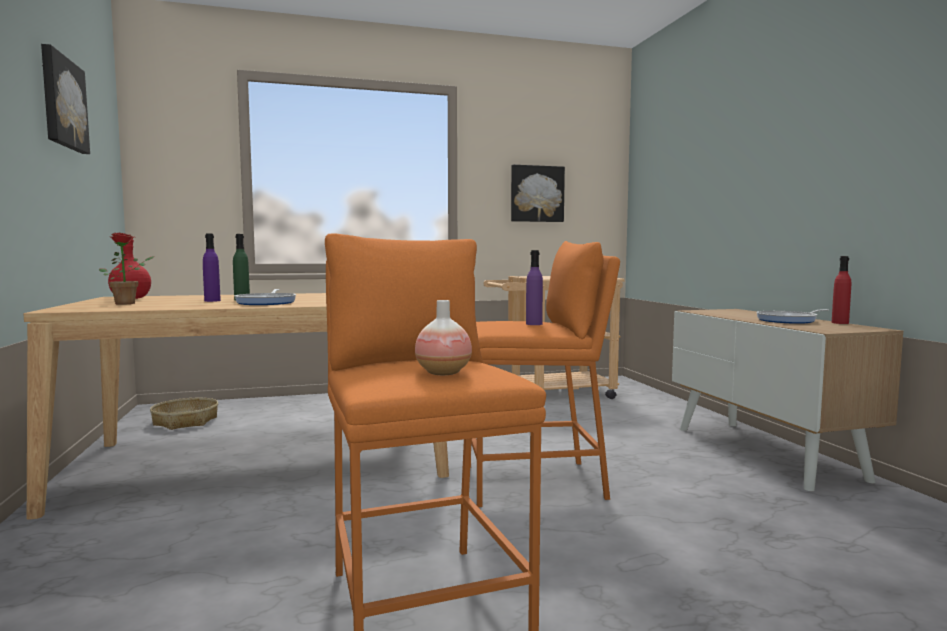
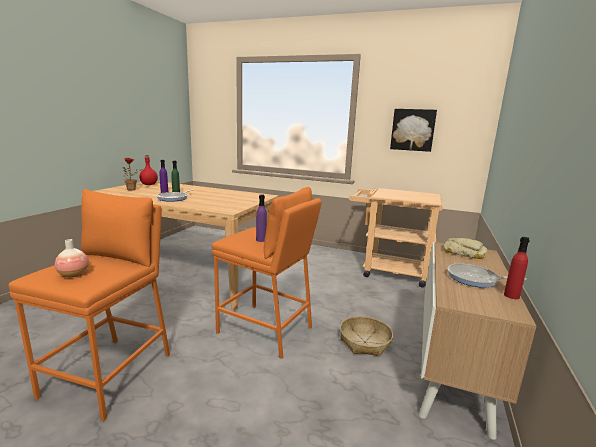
camera: 35 degrees right, 10 degrees up
picture [41,44,90,154] -> none
basket [150,398,218,430] -> basket moved to [340,316,393,357]
none -> bread [443,238,487,259]

